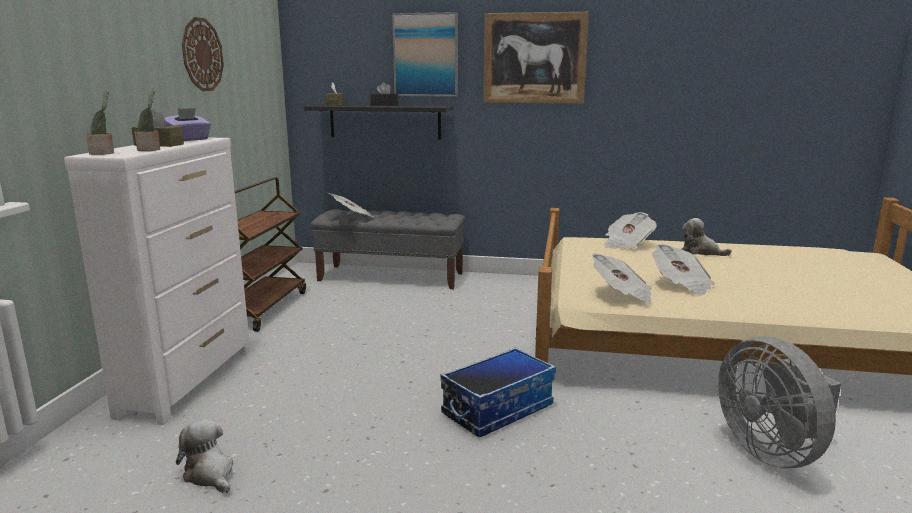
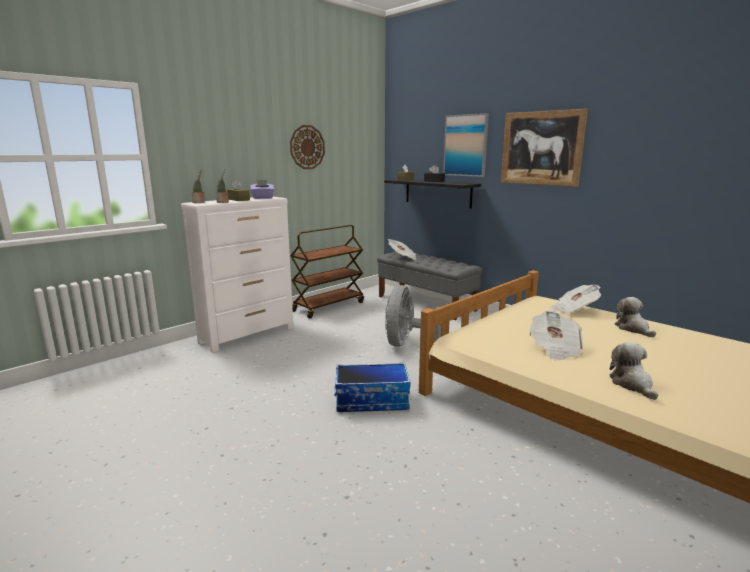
camera: 35 degrees right, 0 degrees up
plush toy [176,419,233,493] -> plush toy moved to [609,342,658,400]
newspaper [592,253,652,304] -> none
grey fan [718,336,841,468] -> grey fan moved to [385,285,441,347]

